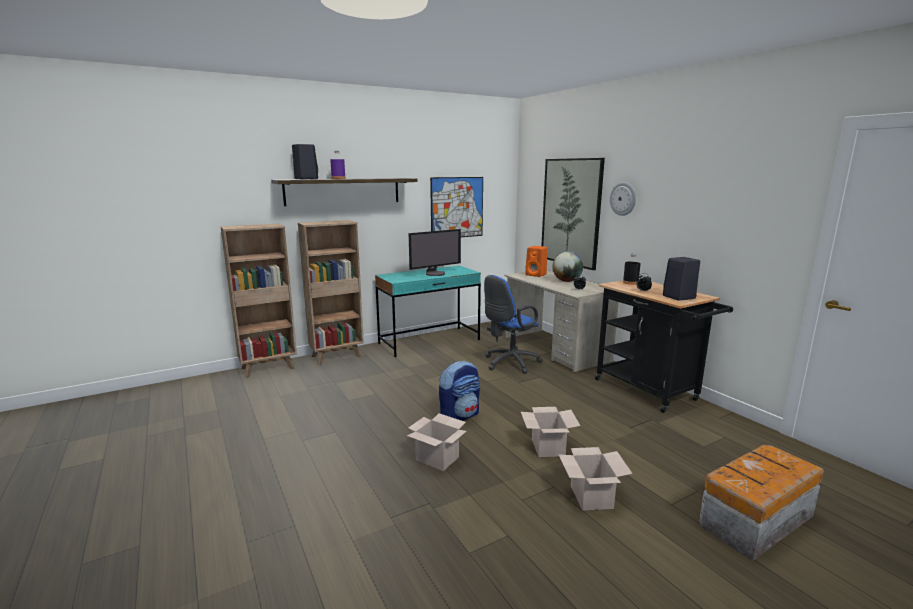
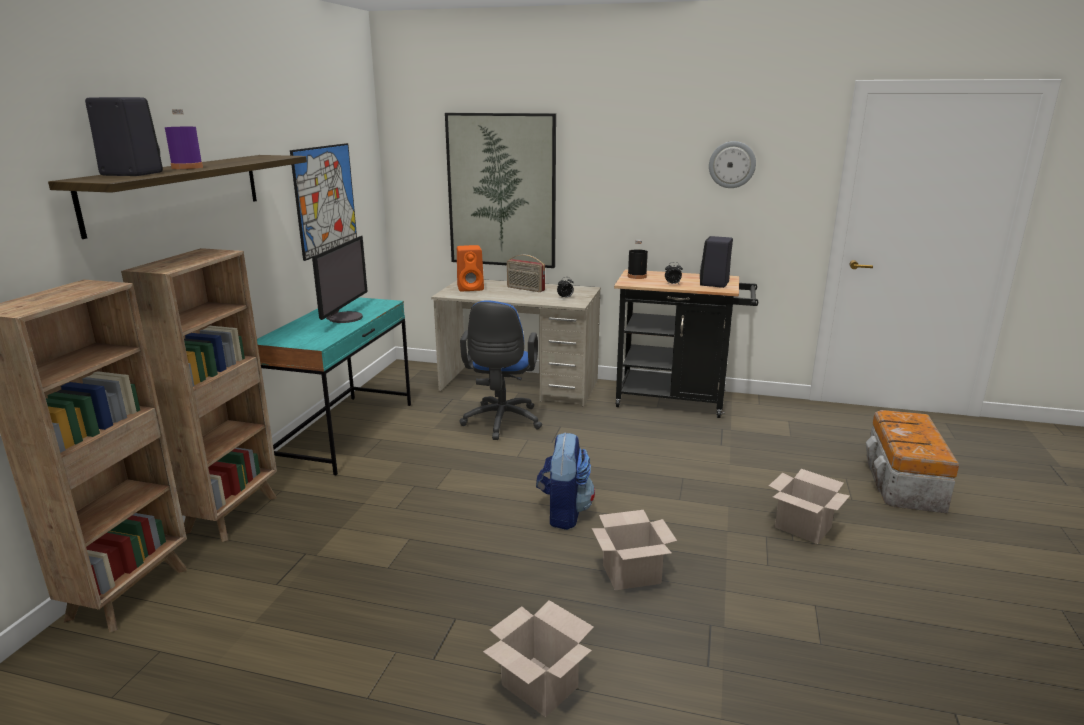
camera: 45 degrees left, 5 degrees up
cardboard box [521,407,581,457] -> cardboard box moved to [483,600,594,717]
globe [552,252,583,282] -> radio [507,255,545,292]
wall clock [610,182,636,216] -> wall clock moved to [709,141,756,188]

